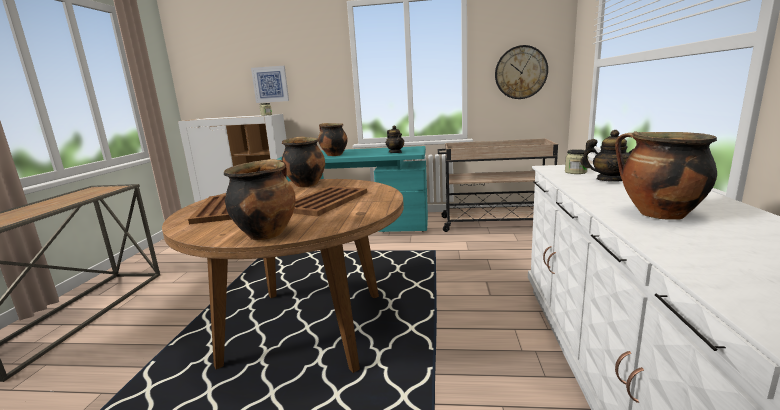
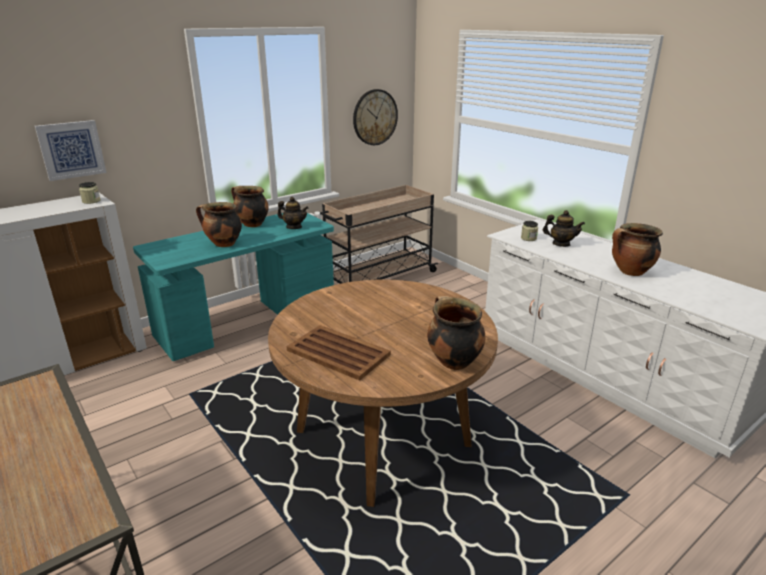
camera: 45 degrees left, 10 degrees up
cooking pot [281,136,325,188] -> cooking pot moved to [231,186,269,227]
brown tray [293,186,367,216] -> none
teapot [580,130,633,182] -> teapot turned 45 degrees clockwise [543,210,585,247]

